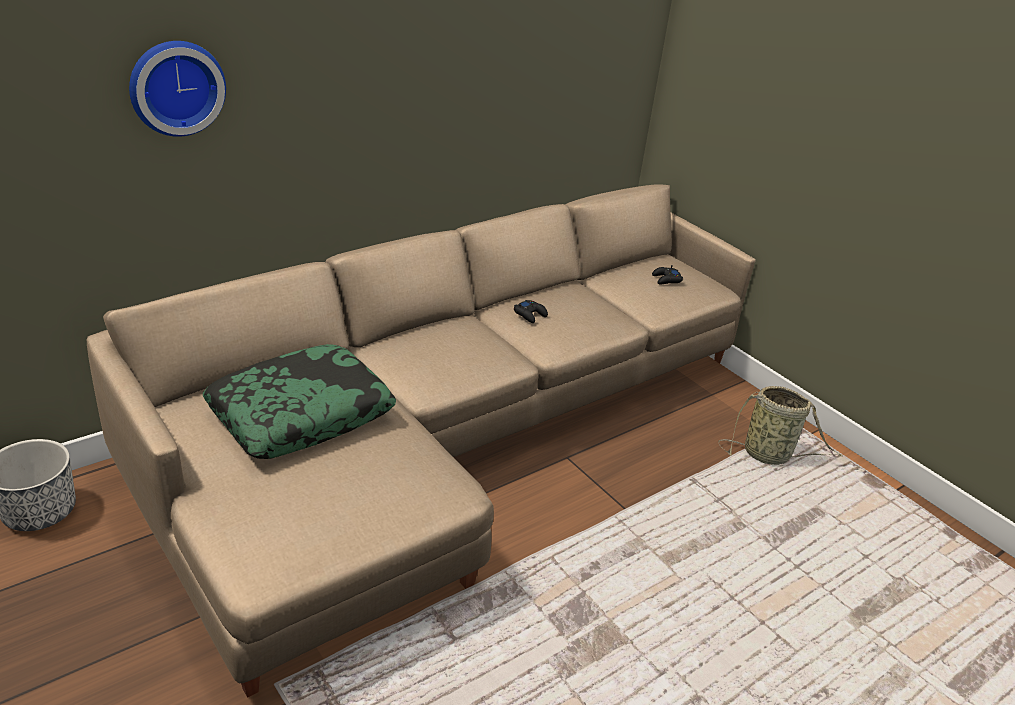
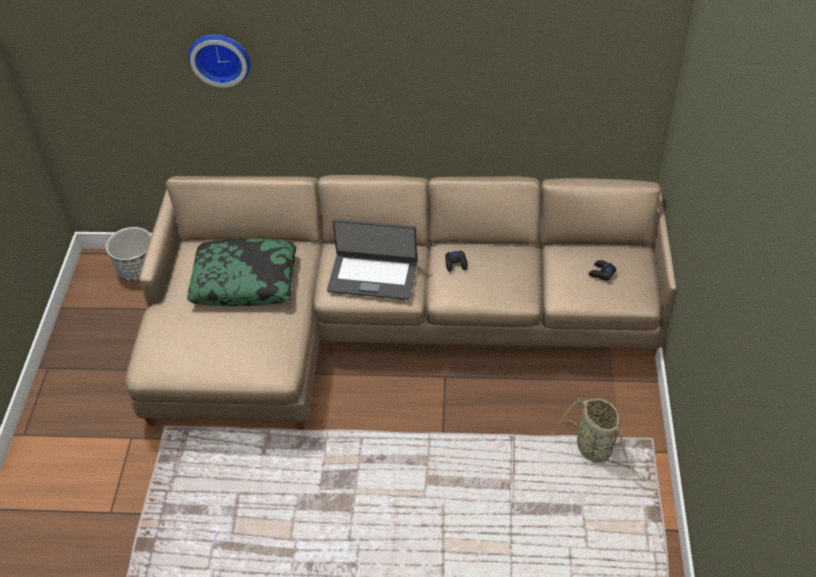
camera: 45 degrees right, 15 degrees up
none -> laptop [327,219,417,300]

